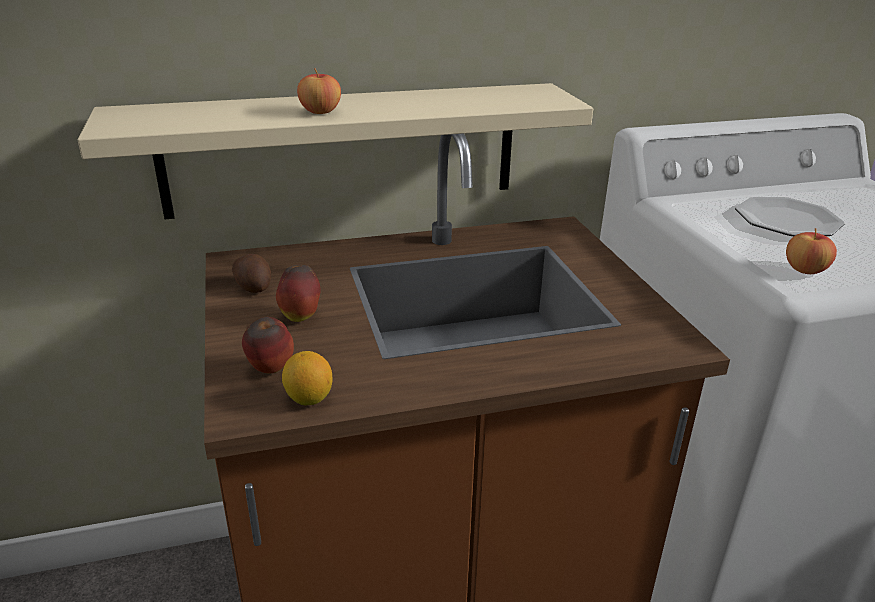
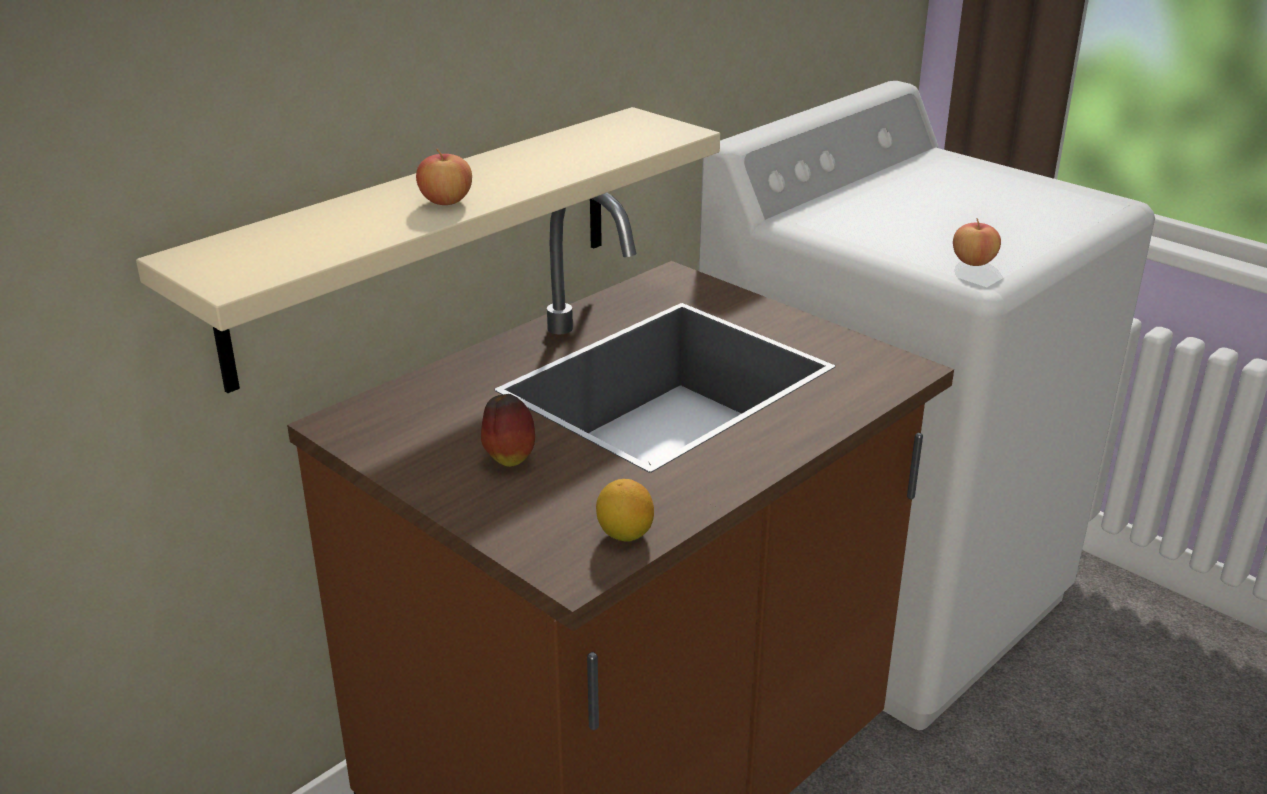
camera: 30 degrees left, 0 degrees up
potato [232,254,271,293] -> none
apple [242,317,294,374] -> none
plate [735,197,845,236] -> none

